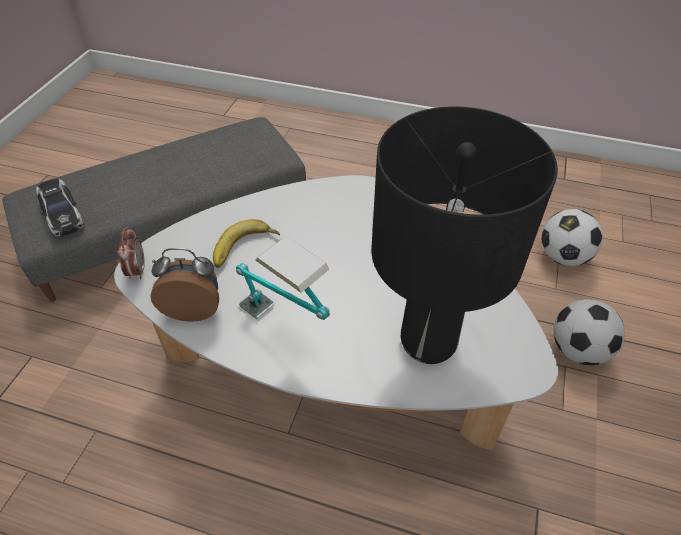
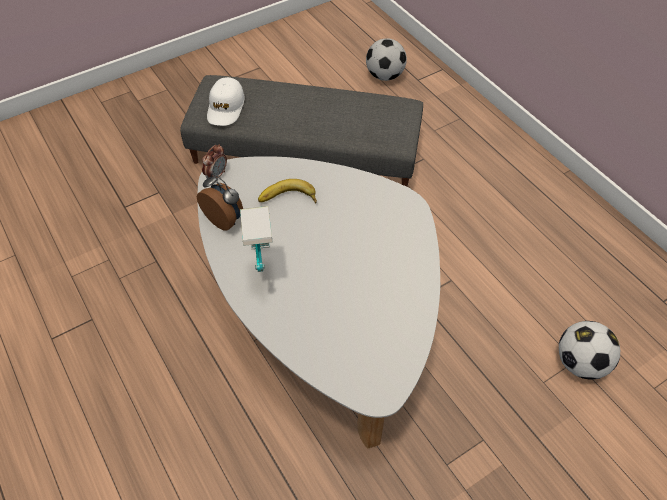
camera: 40 degrees right, 5 degrees up
toy car [36,179,84,237] -> white cap [207,77,245,126]
black table lamp [371,107,558,364] -> none
football [553,299,625,365] -> football moved to [366,38,407,81]

